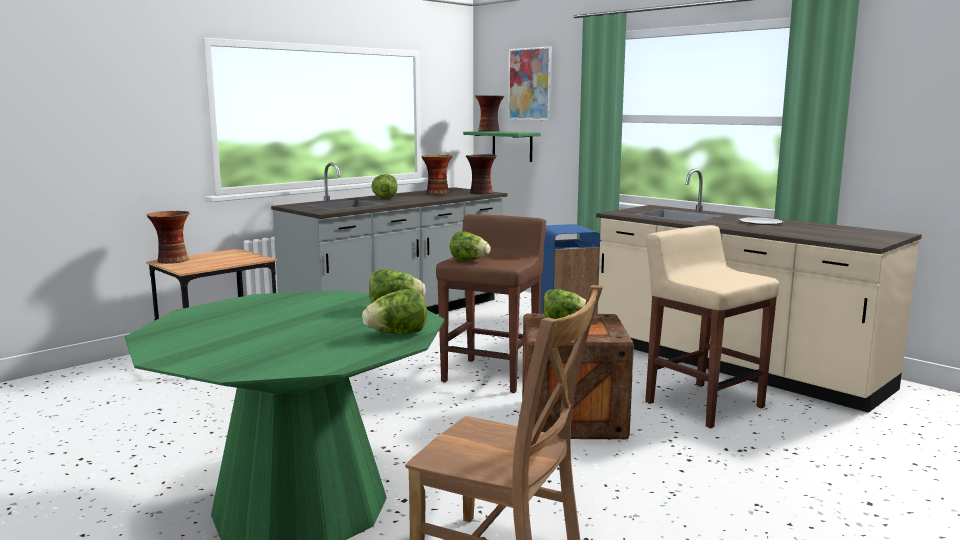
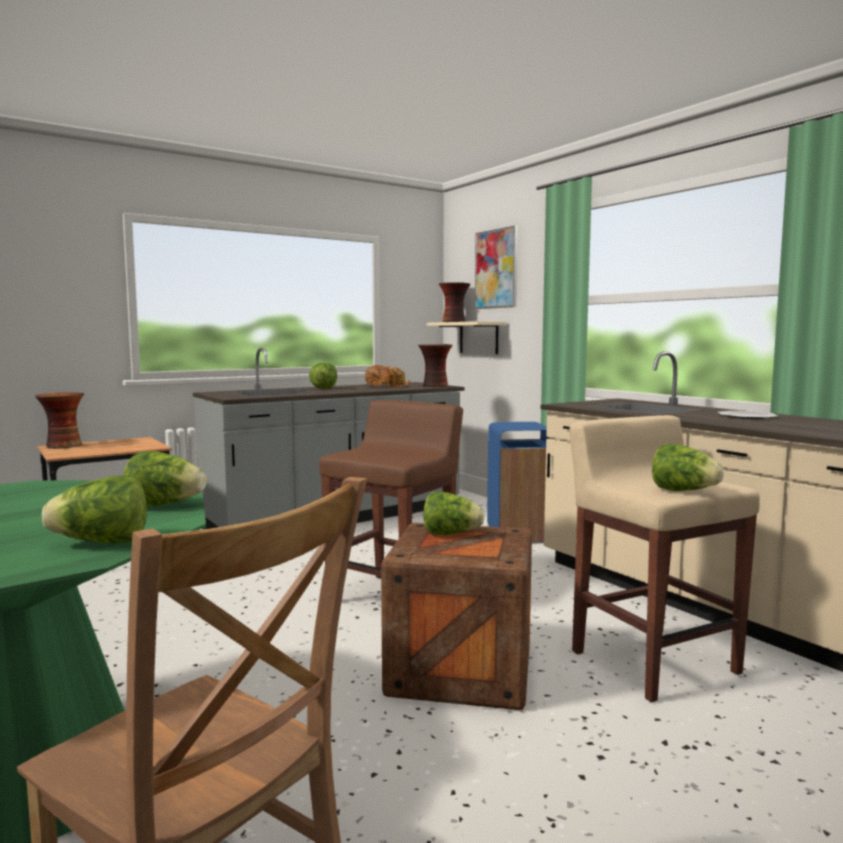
camera: 10 degrees right, 5 degrees down
vase [421,155,452,195] -> bread [365,365,410,387]
lettuce [450,231,491,261] -> lettuce moved to [652,444,724,491]
green shelf [463,131,541,162] -> beige shelf [427,321,506,354]

